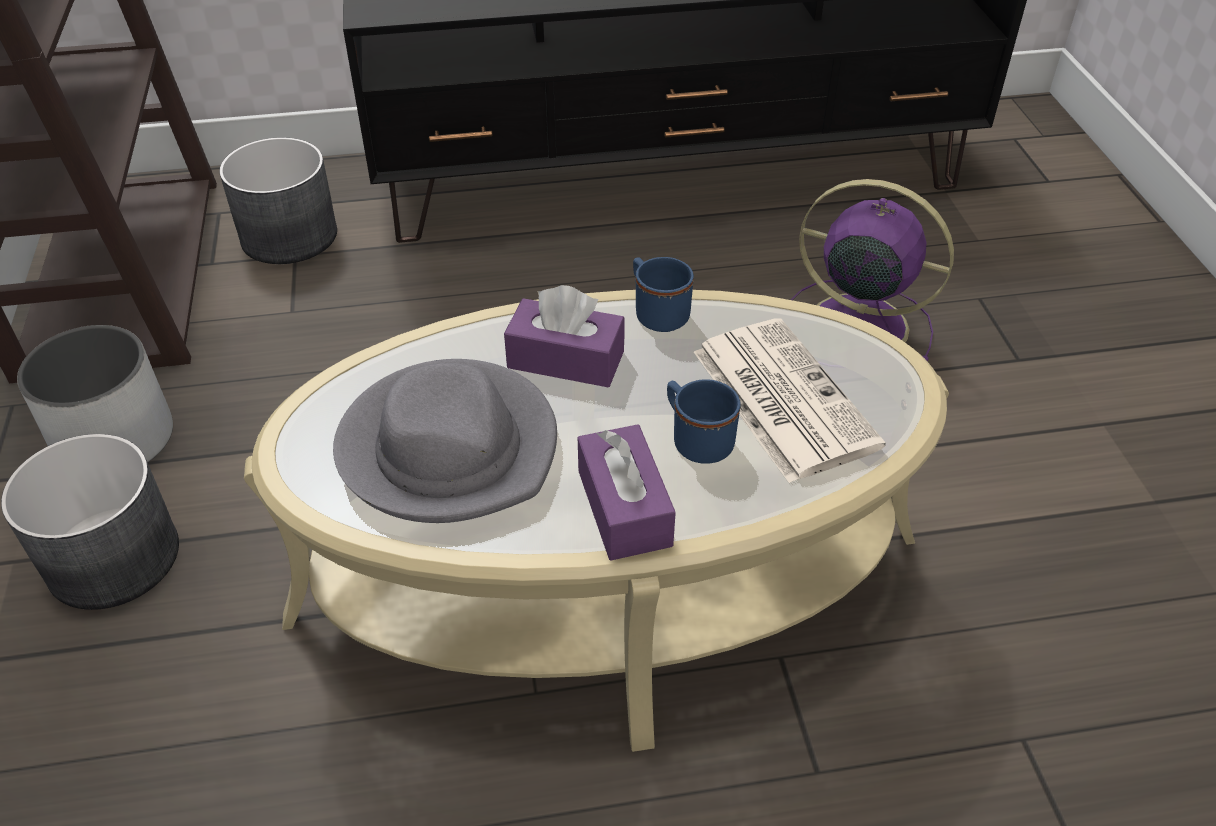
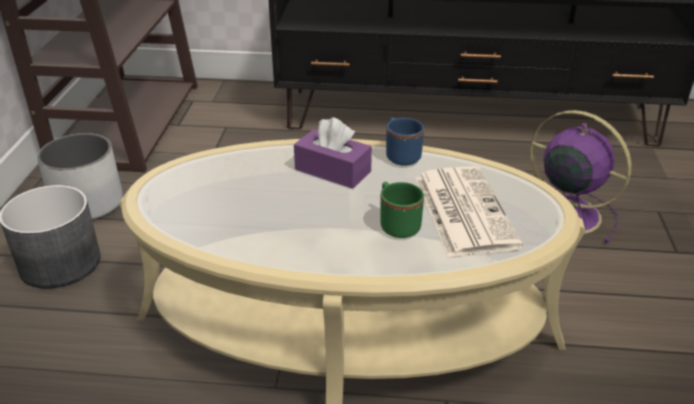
camera: 15 degrees right, 10 degrees down
grey planter [219,138,337,264] -> none
grey hat [333,359,557,523] -> none
purple tissue box [578,424,676,560] -> none
blue mug [667,379,741,464] -> green mug [380,182,424,238]

